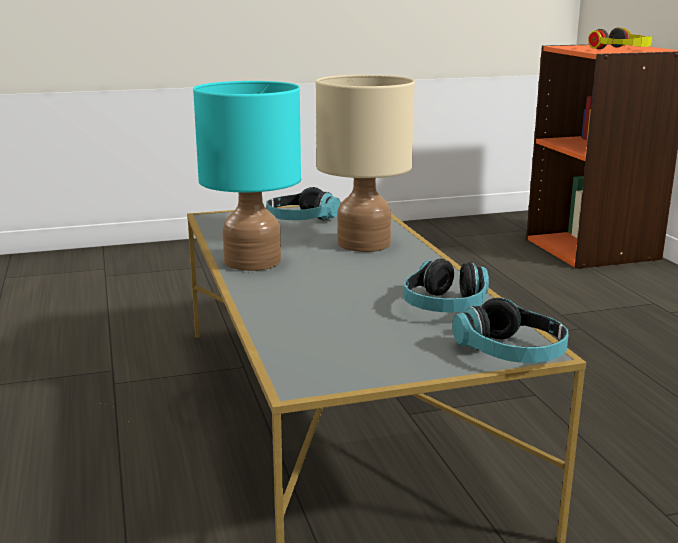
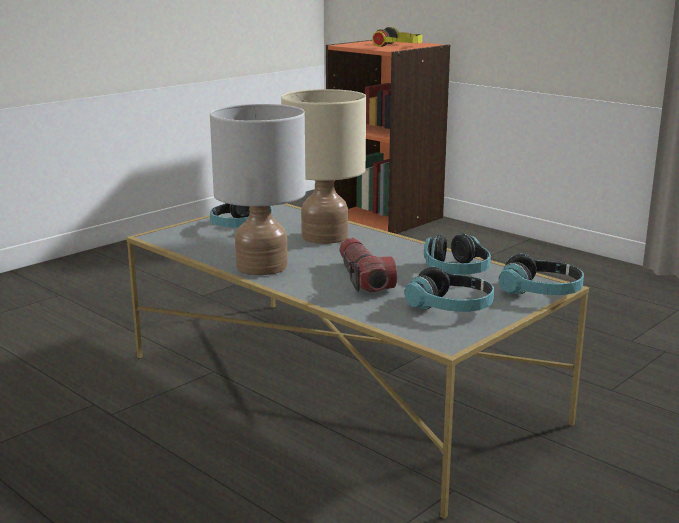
camera: 30 degrees left, 0 degrees up
turquoise table lamp [193,81,301,271] -> grey table lamp [210,104,306,275]
none -> flashlight [339,238,397,292]
none -> headphones [405,267,494,312]

